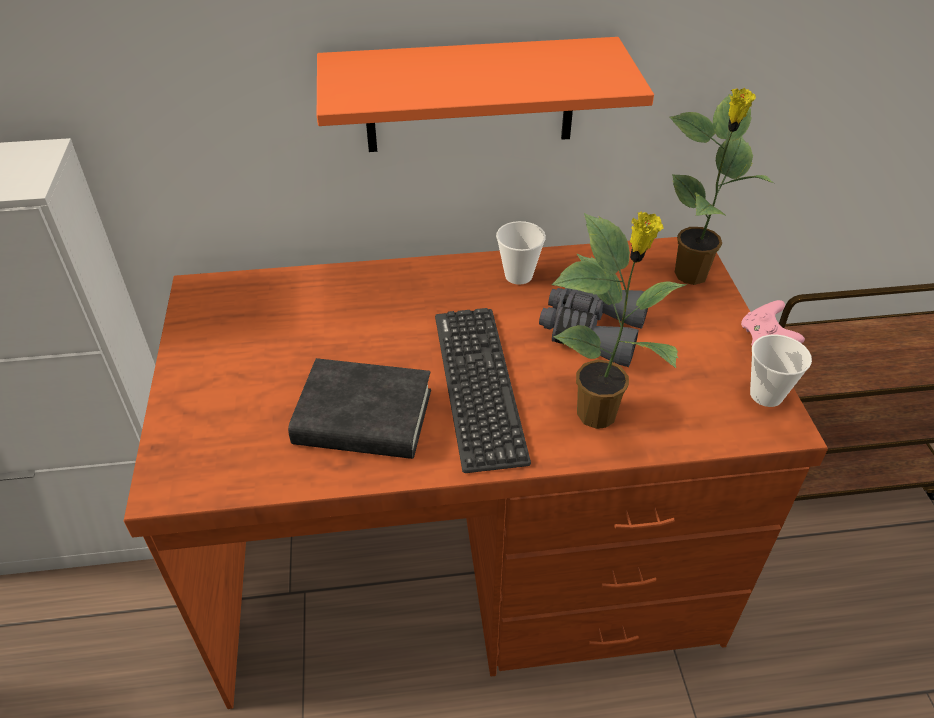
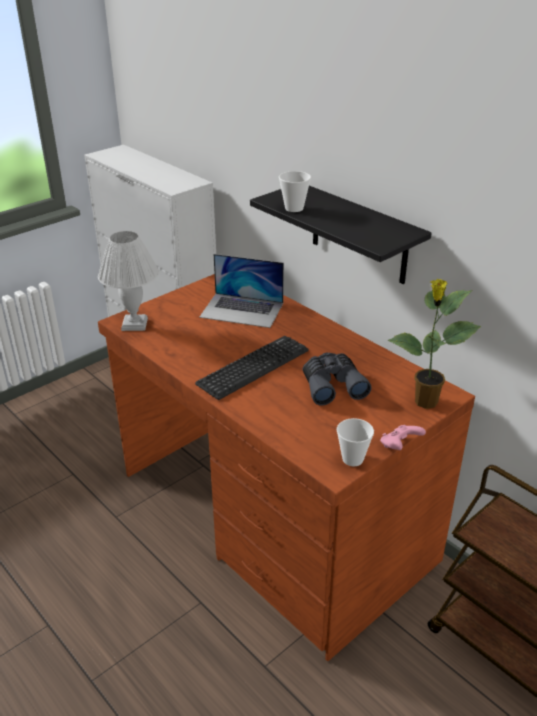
camera: 55 degrees right, 10 degrees down
black book [288,358,431,459] -> none
orange shelf [317,37,654,152] -> black shelf [250,186,432,284]
cup [496,221,546,285] -> cup moved to [279,171,311,212]
potted plant [551,212,687,429] -> none
none -> white table lamp [98,231,159,331]
none -> laptop [199,254,284,328]

